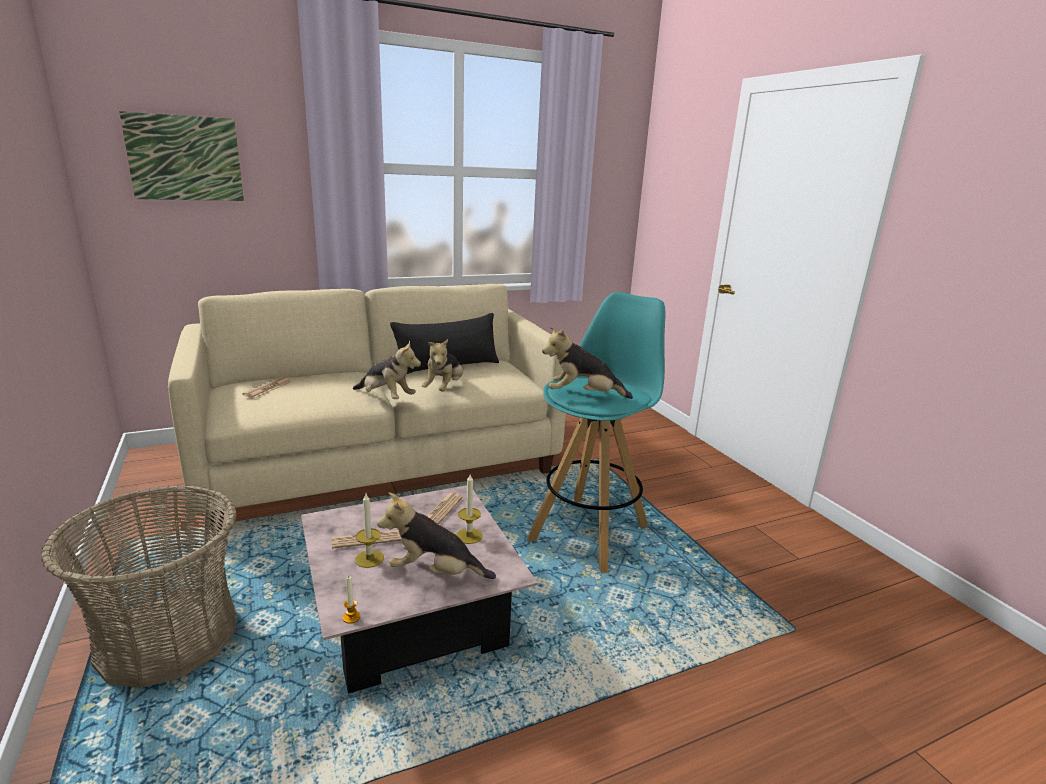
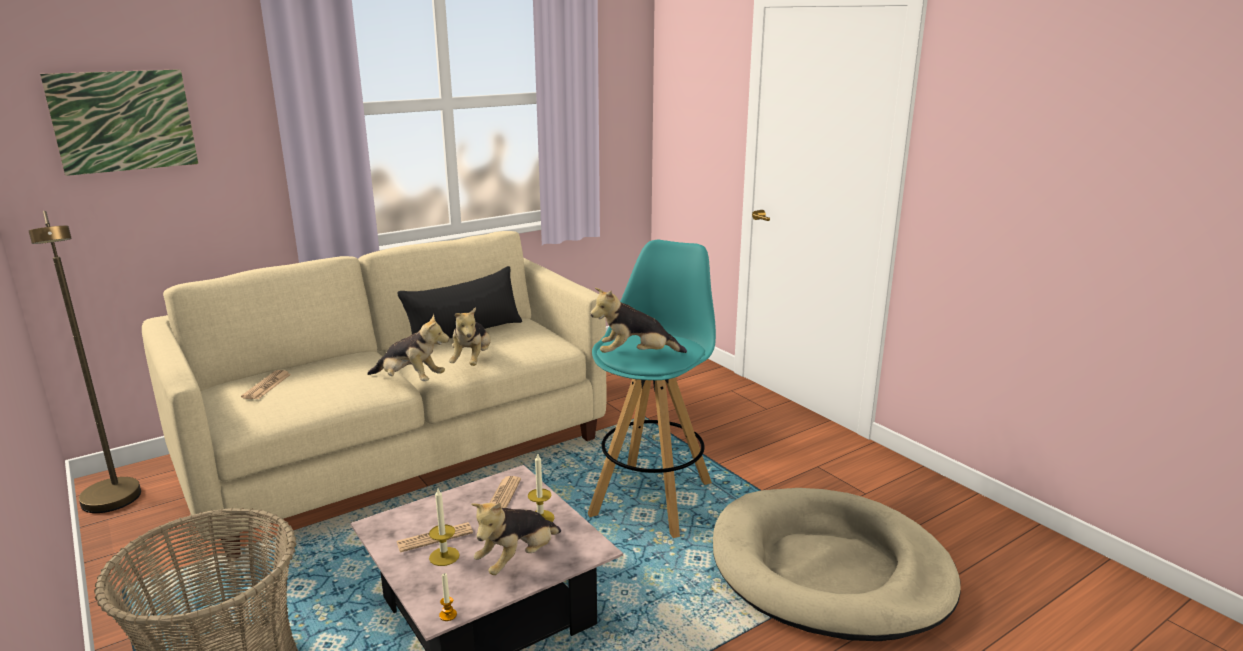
camera: 10 degrees left, 0 degrees up
plush toy [377,492,496,579] -> plush toy turned 45 degrees counterclockwise [471,503,561,575]
none -> brown floor lamp [29,211,141,513]
none -> beige dog bed [713,488,961,641]

